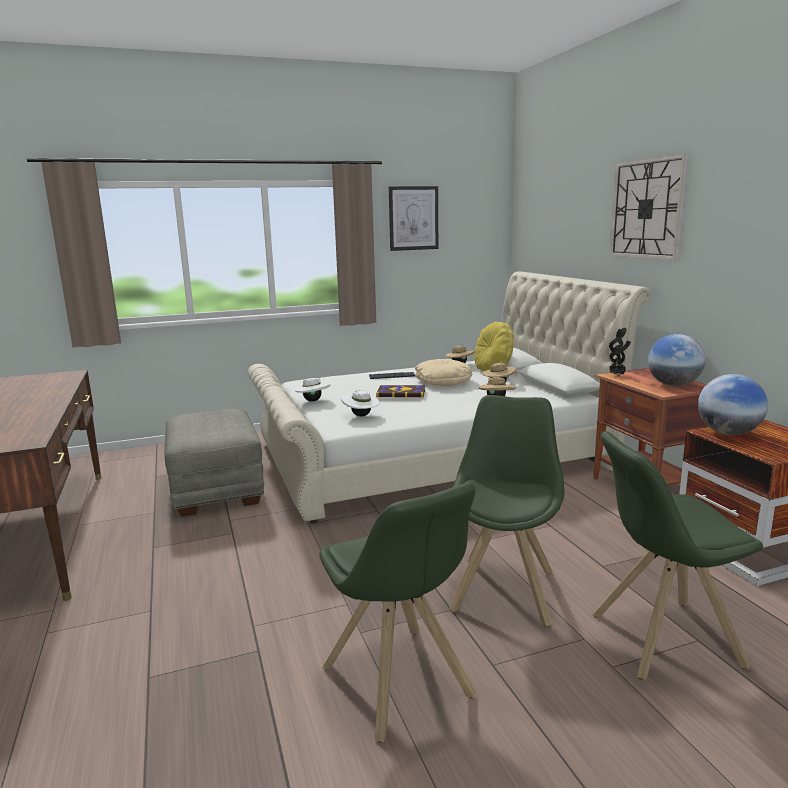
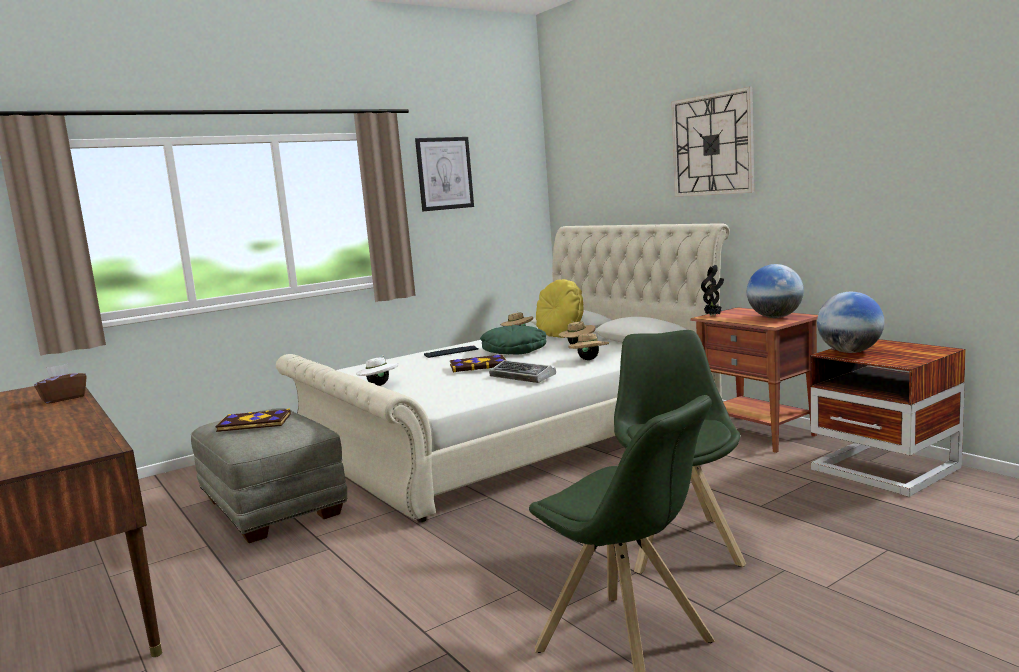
camera: 15 degrees left, 5 degrees down
white hat [341,390,380,416] -> none
beige pillow [415,359,472,386] -> green pillow [480,325,546,354]
green chair [592,431,763,680] -> none
none -> brown tissue box [34,364,87,404]
none -> book [215,409,291,432]
none -> keyboard [489,360,556,383]

